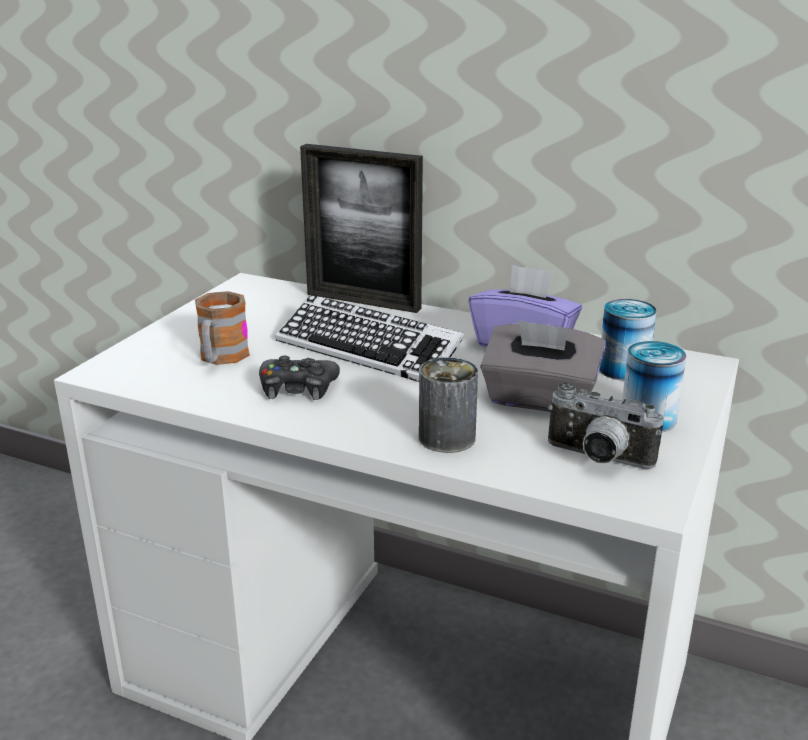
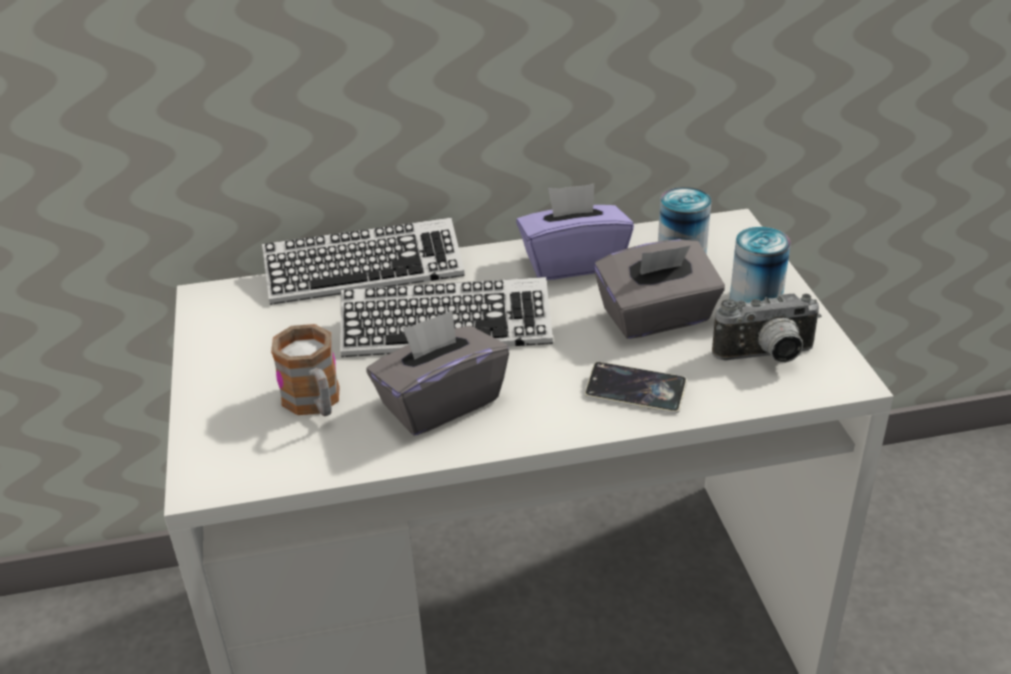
camera: 35 degrees left, 10 degrees up
black game controller [259,356,340,400] -> grey tissue box [367,310,509,436]
picture frame [300,144,423,313] -> keyboard [262,218,465,305]
can [419,357,478,453] -> phone [585,362,687,414]

